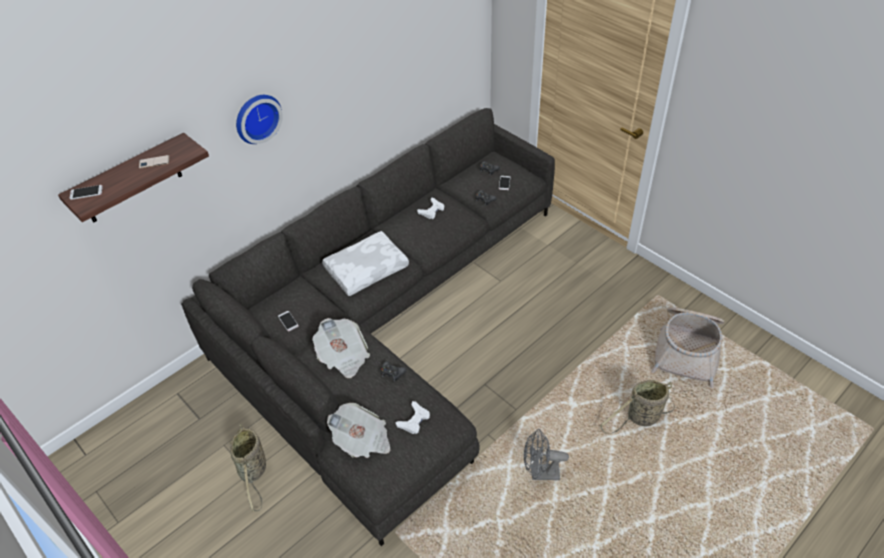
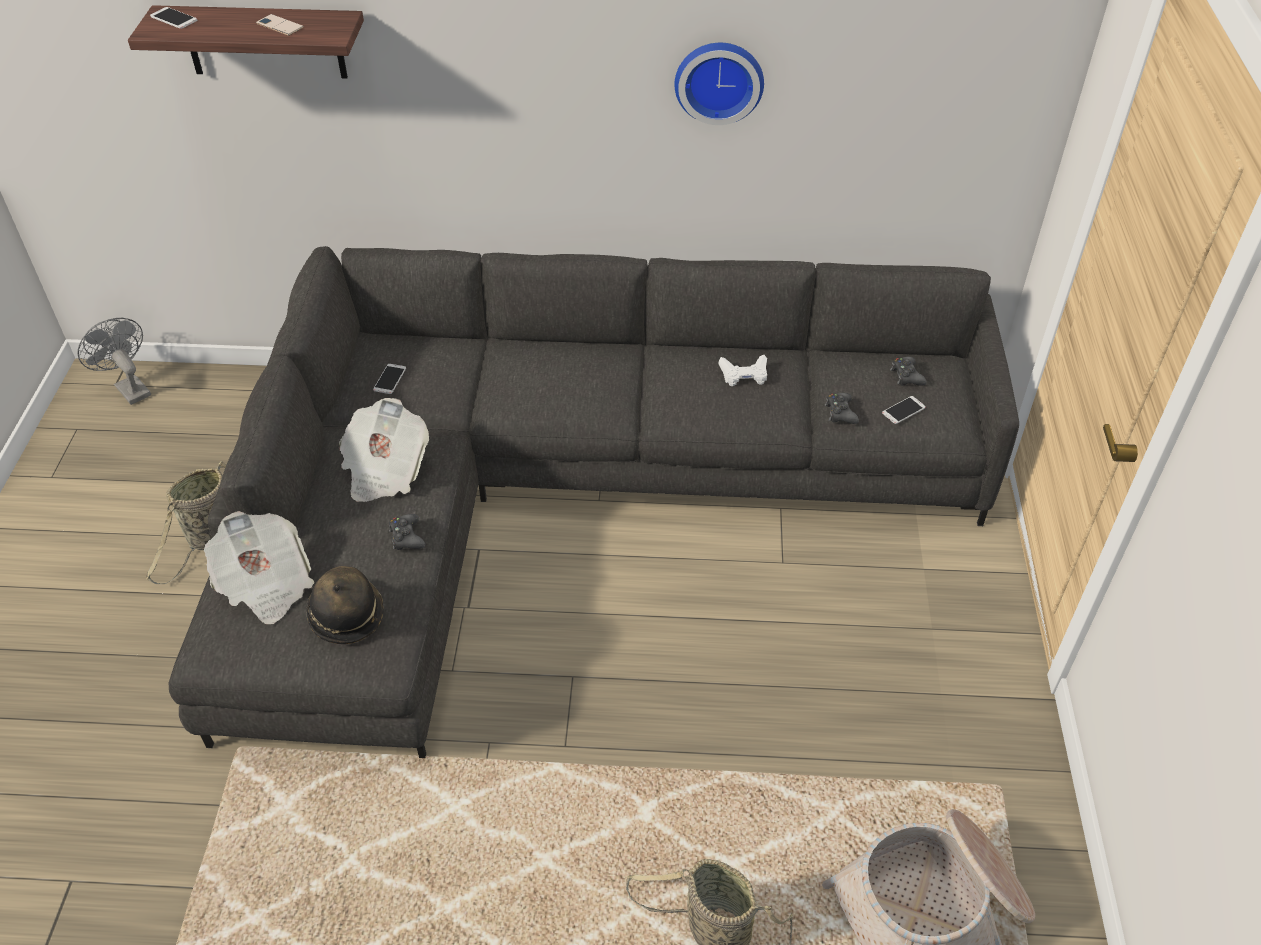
camera: 45 degrees right, 0 degrees up
wall clock [236,95,283,144] -> wall clock moved to [674,43,764,125]
white pillow [322,231,409,296] -> none
white game controller [395,401,430,434] -> hat [306,566,384,644]
grey fan [524,429,569,480] -> grey fan moved to [77,318,151,405]

